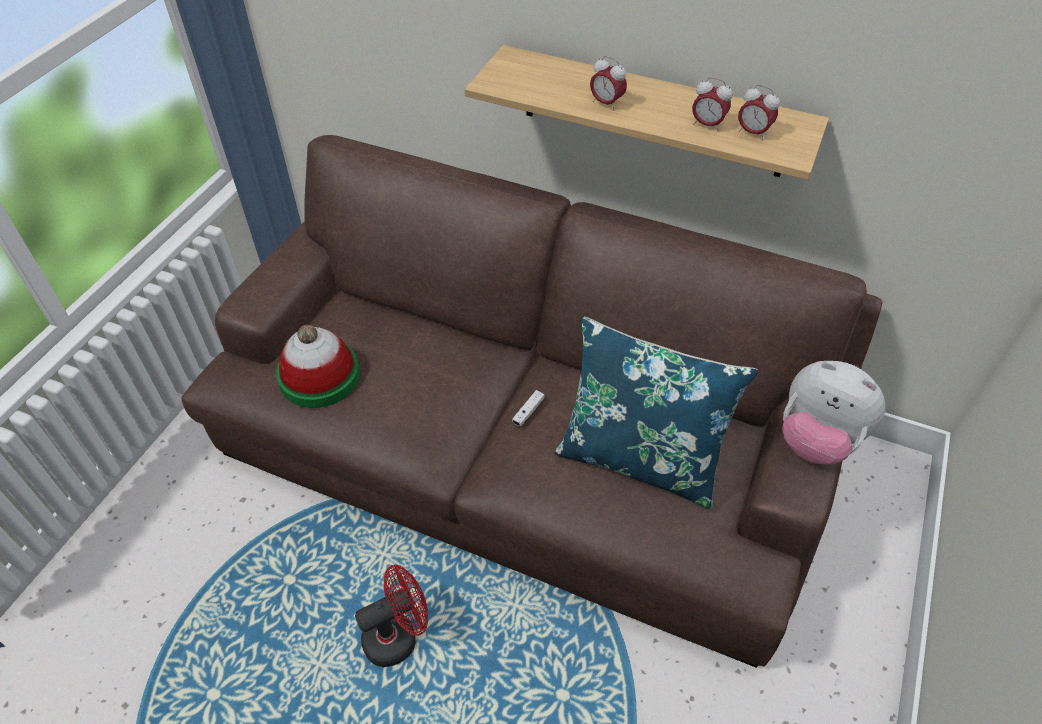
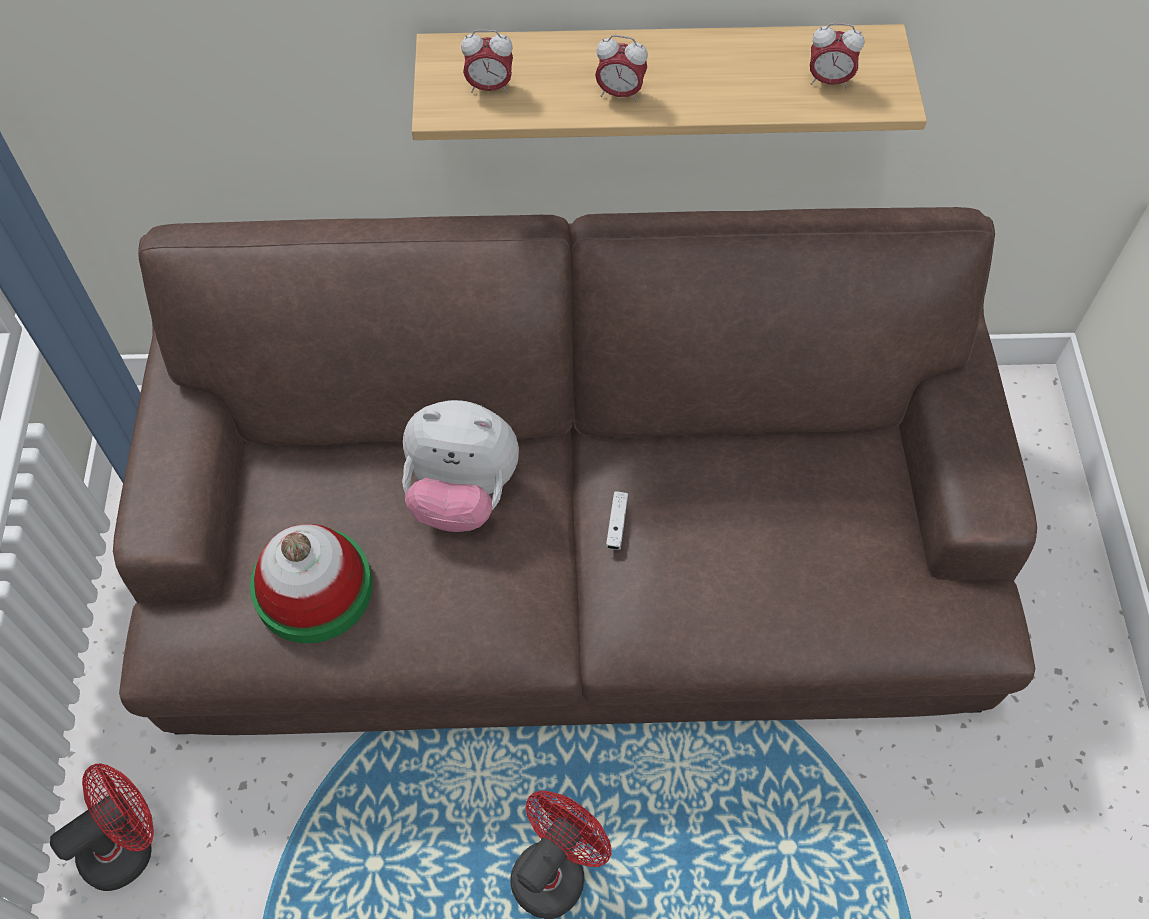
camera: 25 degrees left, 10 degrees up
blue pillow [555,317,758,509] -> none
alarm clock [692,77,733,131] -> alarm clock moved to [461,30,513,94]
plush toy [782,361,885,464] -> plush toy moved to [402,400,519,532]
none -> red fan [50,763,154,891]

